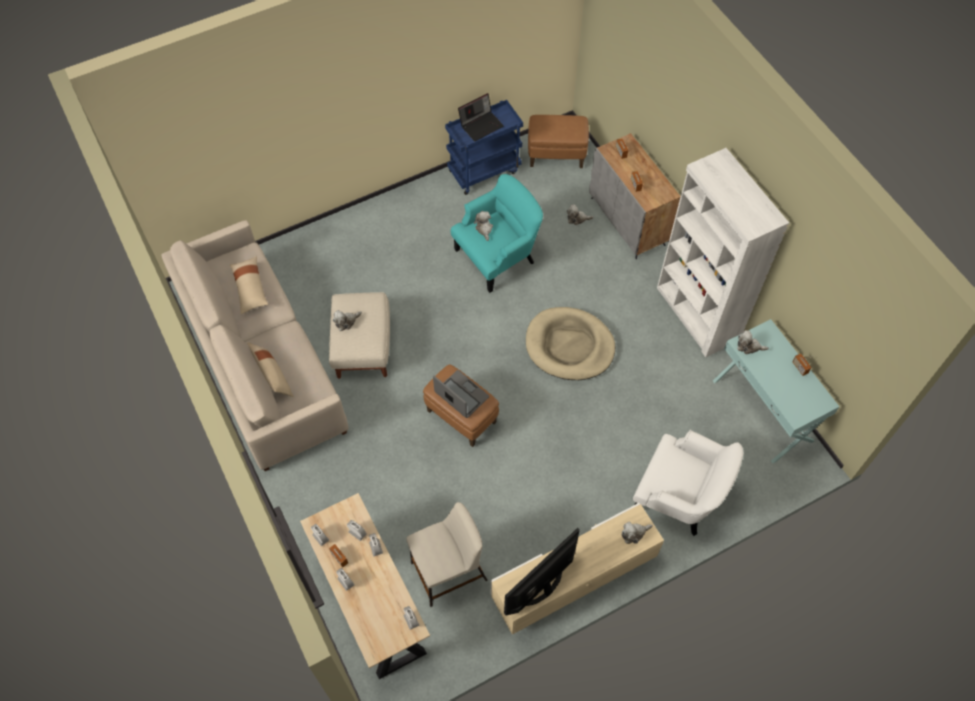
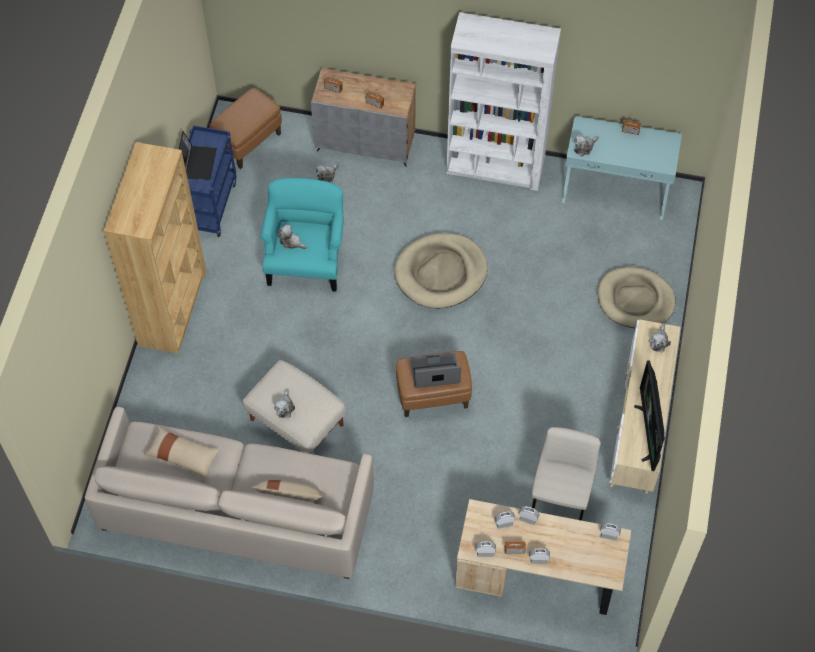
camera: 50 degrees left, 0 degrees up
white armchair [633,430,744,536] -> beige dog bed [598,267,676,328]
none -> brown bookcase [104,142,207,354]

